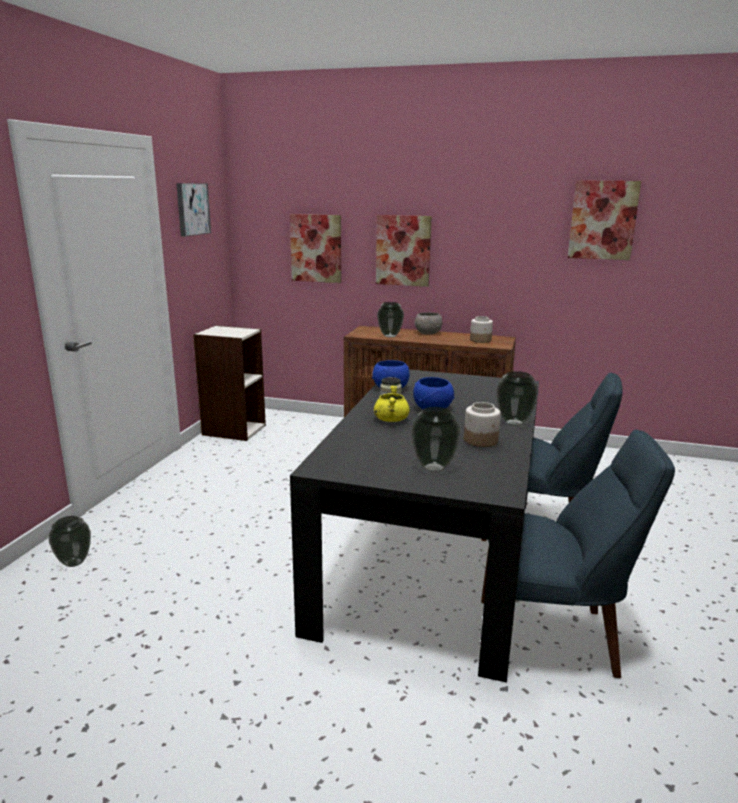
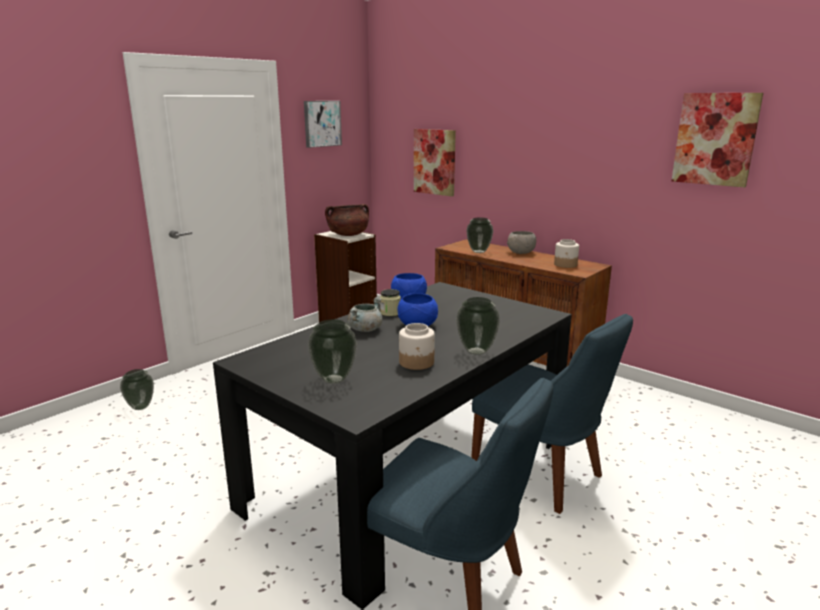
camera: 25 degrees right, 0 degrees up
yellow cooking pot [374,386,410,422] -> grey cooking pot [347,297,382,332]
picture [376,215,432,287] -> none
none -> brown cooking pot [325,204,369,236]

